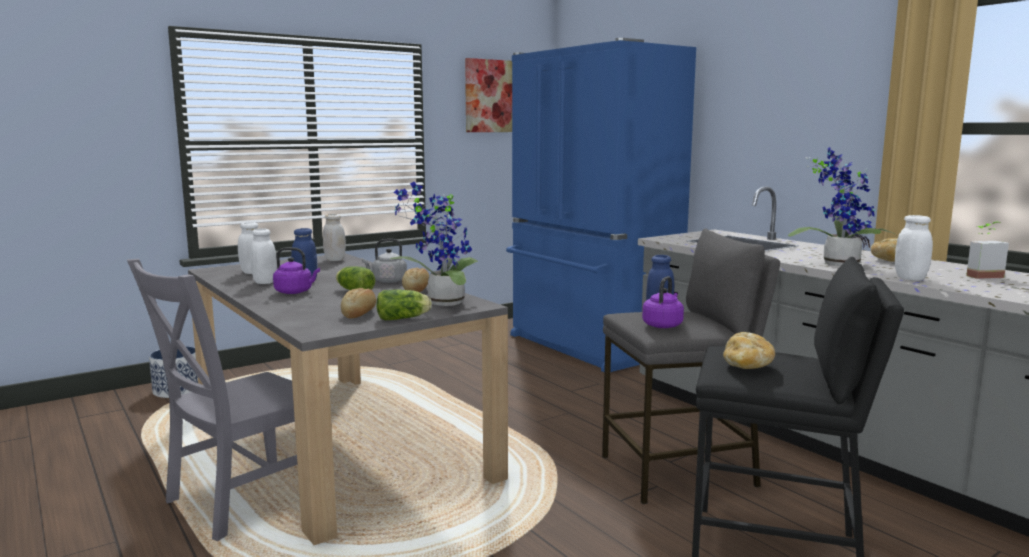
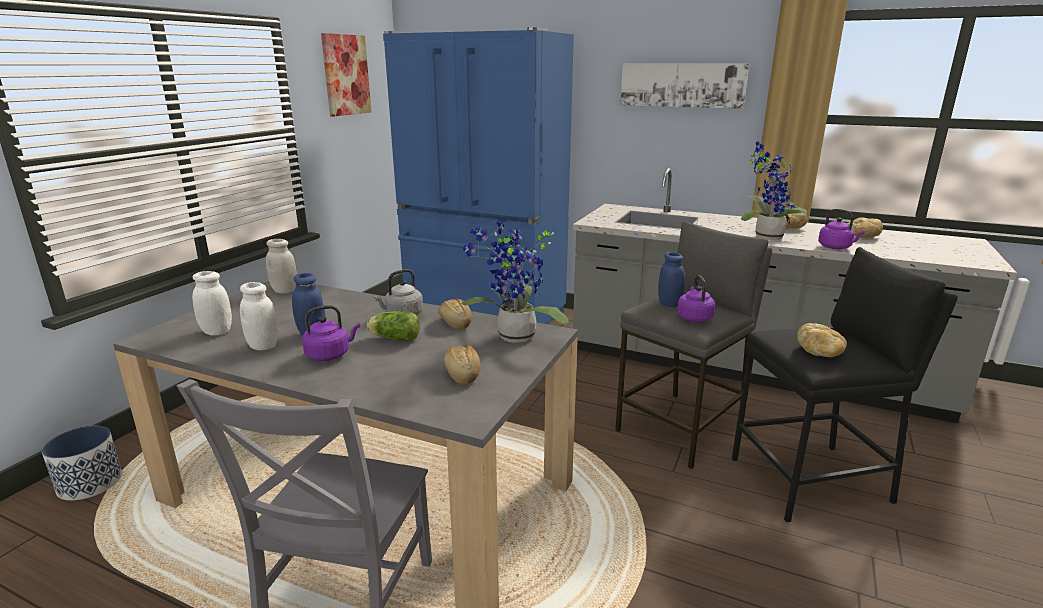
camera: 30 degrees left, 10 degrees up
lettuce [376,290,432,320] -> none
white jar [895,215,933,281] -> purple kettle [818,209,865,249]
potted plant [966,222,1009,279] -> bread [846,218,883,238]
none -> picture [620,64,749,109]

